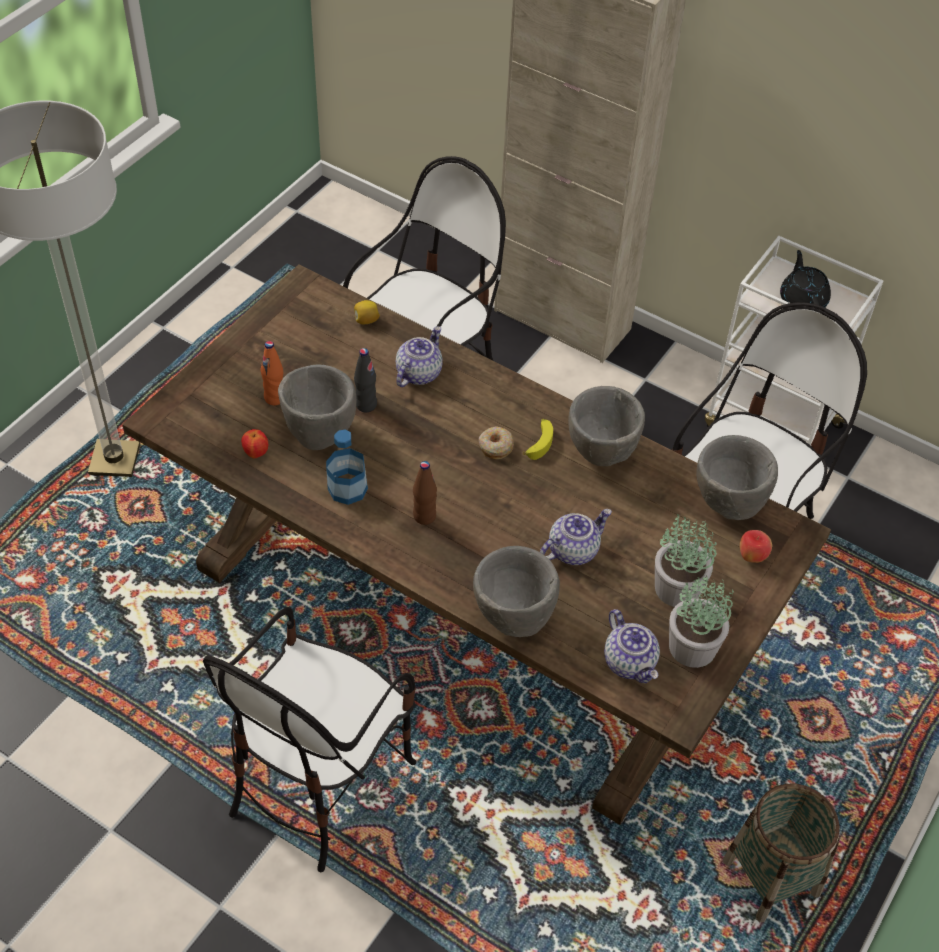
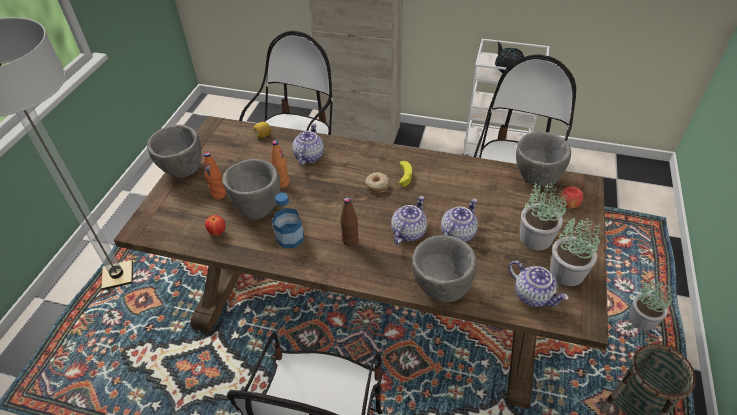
camera: 15 degrees left, 5 degrees down
black bottle [354,348,377,412] -> orange bottle [271,140,290,188]
grey bowl [568,386,645,466] -> grey bowl moved to [147,125,201,178]
none -> teapot [391,196,427,245]
none -> potted plant [629,277,676,331]

